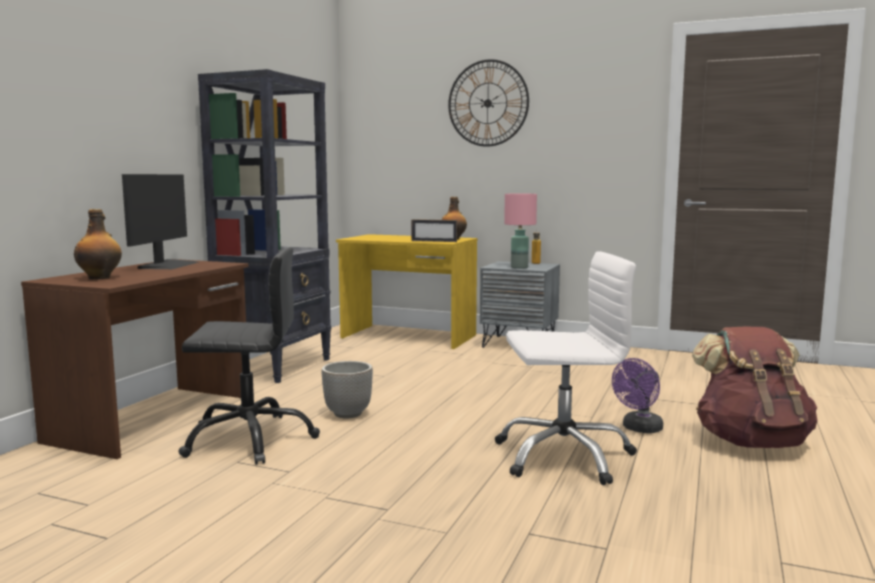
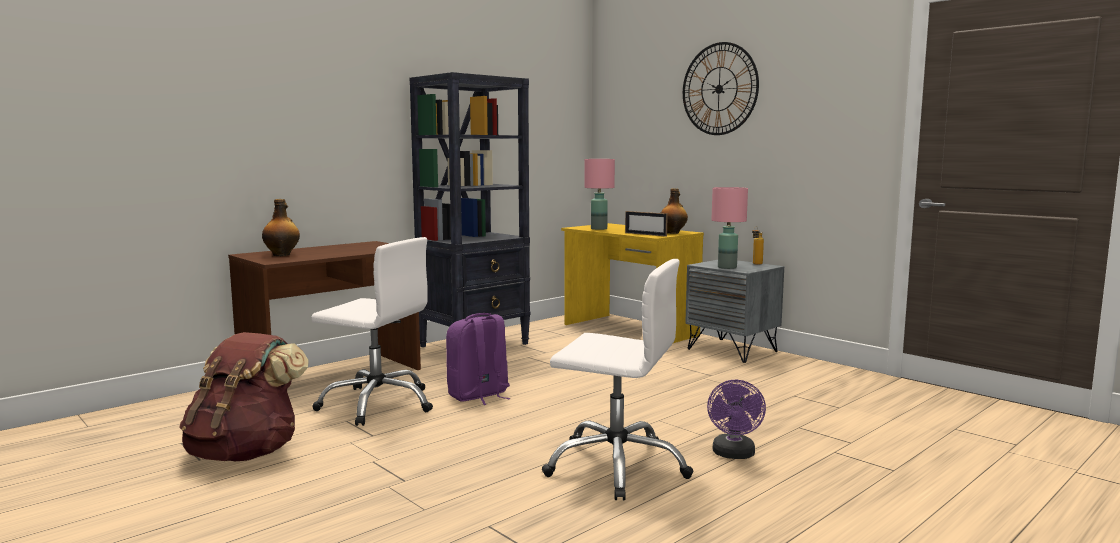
camera: 25 degrees right, 0 degrees up
monitor [122,174,199,269] -> none
black office chair [178,247,320,465] -> white office chair [311,237,433,426]
planter [322,361,373,419] -> purple backpack [446,313,510,405]
purple fan [612,358,663,433] -> purple fan turned 60 degrees counterclockwise [707,380,766,459]
brown backpack [692,327,818,448] -> brown backpack moved to [179,332,309,461]
none -> pink table lamp [584,159,615,230]

